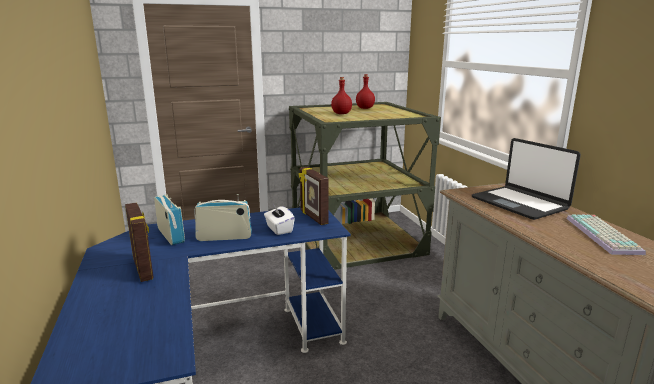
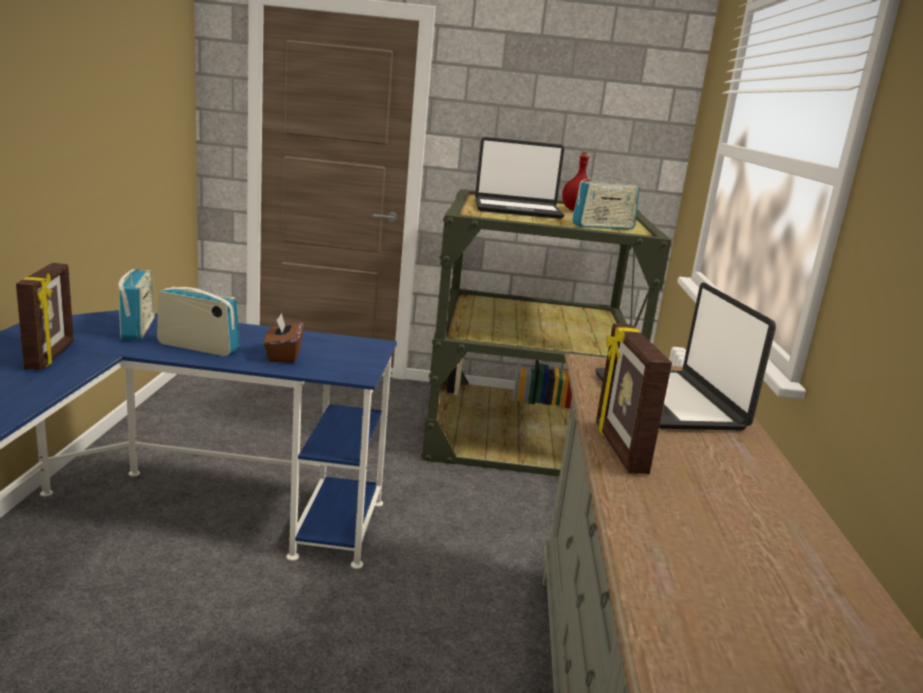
camera: 20 degrees right, 0 degrees up
white tissue box [264,204,295,235] -> brown tissue box [264,313,304,363]
picture frame [299,167,329,225] -> picture frame moved to [596,323,672,474]
red bottle [331,77,352,114] -> laptop [475,137,565,219]
keyboard [566,214,646,255] -> none
none -> radio [572,171,639,229]

